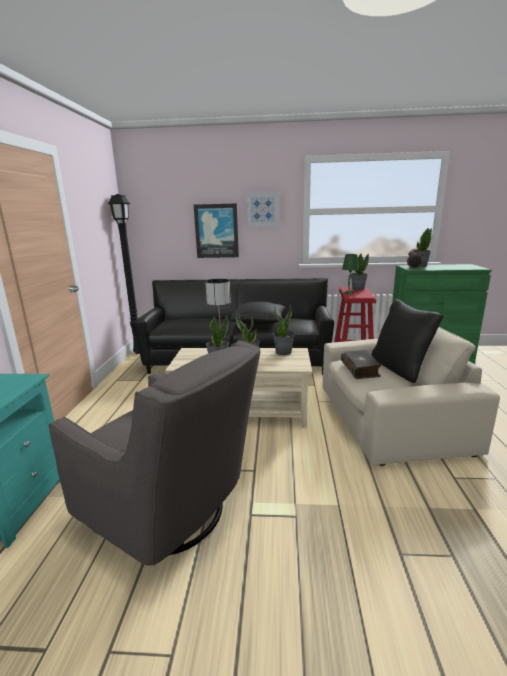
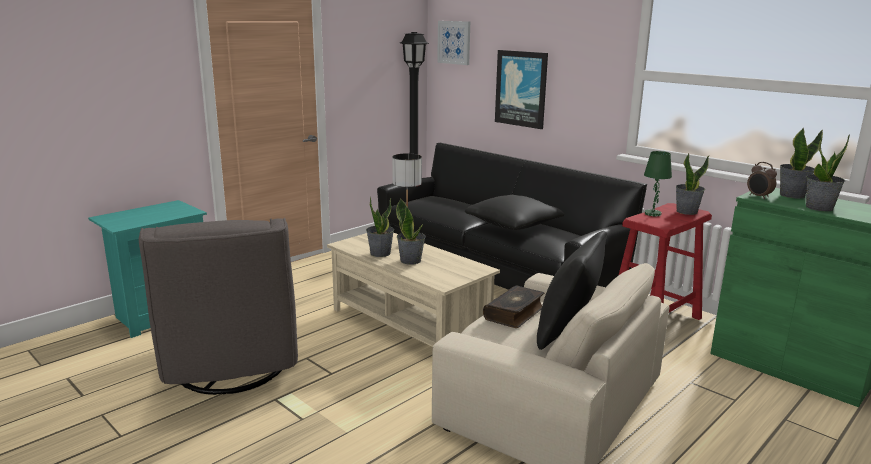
camera: 40 degrees right, 0 degrees up
picture [246,192,279,227] -> picture moved to [437,21,470,65]
potted plant [273,304,295,355] -> potted plant moved to [806,134,850,211]

